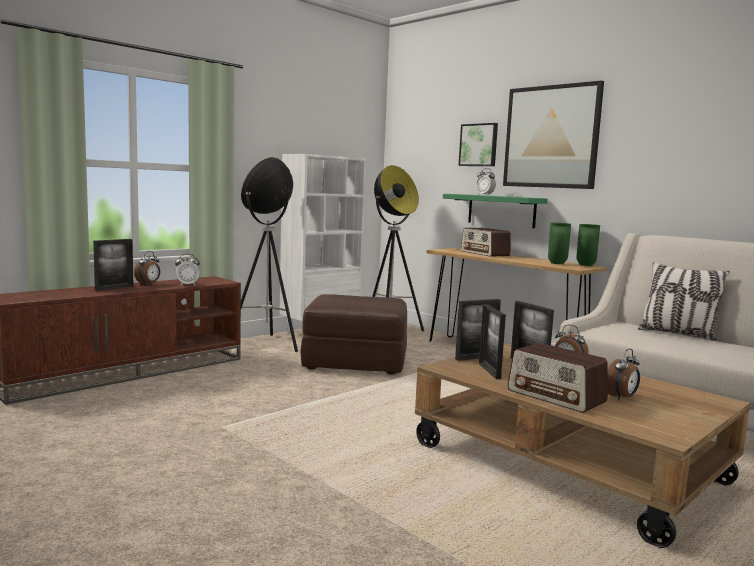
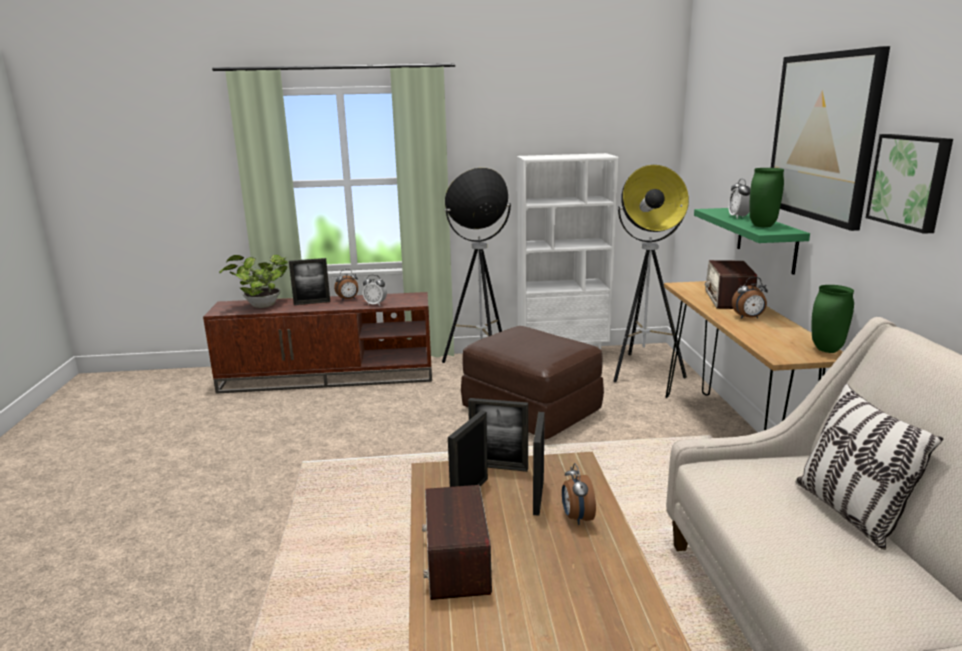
camera: 40 degrees right, 10 degrees up
picture [458,123,498,166] -> picture moved to [866,134,953,234]
green vase [548,223,571,264] -> green vase moved to [749,168,784,228]
alarm clock [608,349,640,400] -> alarm clock moved to [732,277,768,318]
none -> potted plant [219,255,288,308]

